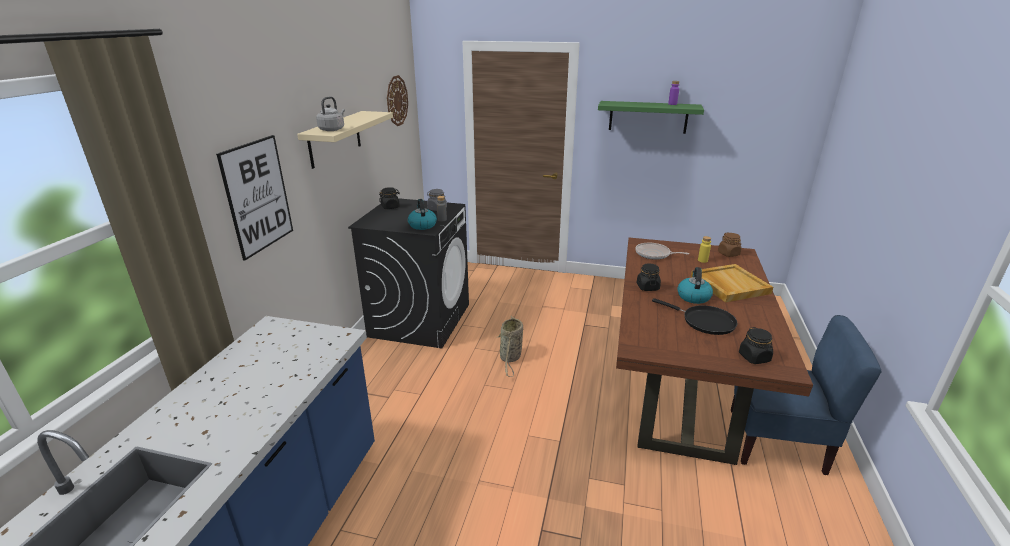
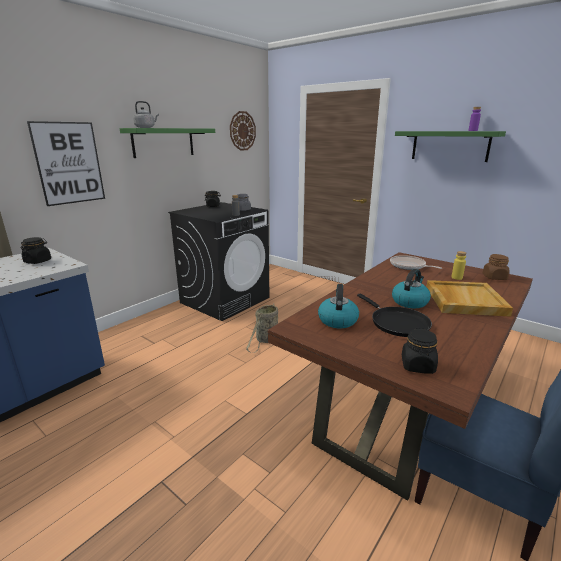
camera: 25 degrees right, 5 degrees down
beige shelf [297,111,393,169] -> green shelf [120,128,215,158]
kettle [408,199,437,230] -> kettle moved to [318,284,359,328]
black jar [637,263,661,291] -> black jar moved to [21,237,51,264]

